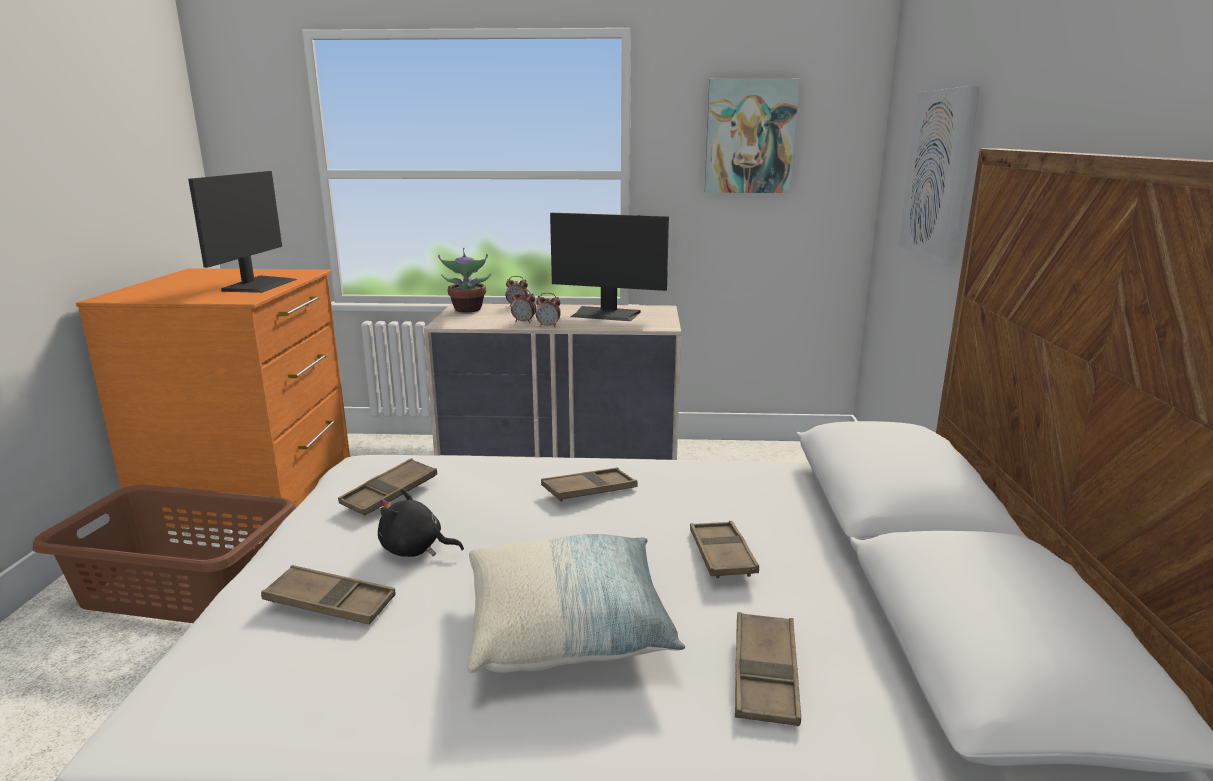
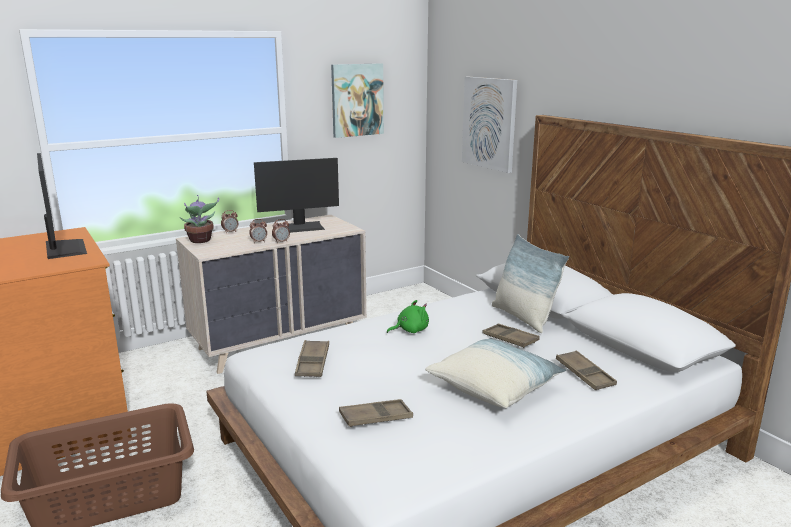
camera: 35 degrees left, 0 degrees up
black plush toy [378,489,464,557] -> none
brown tray [541,468,638,502] -> green plush toy [387,300,429,333]
none -> pillow [492,234,569,333]

